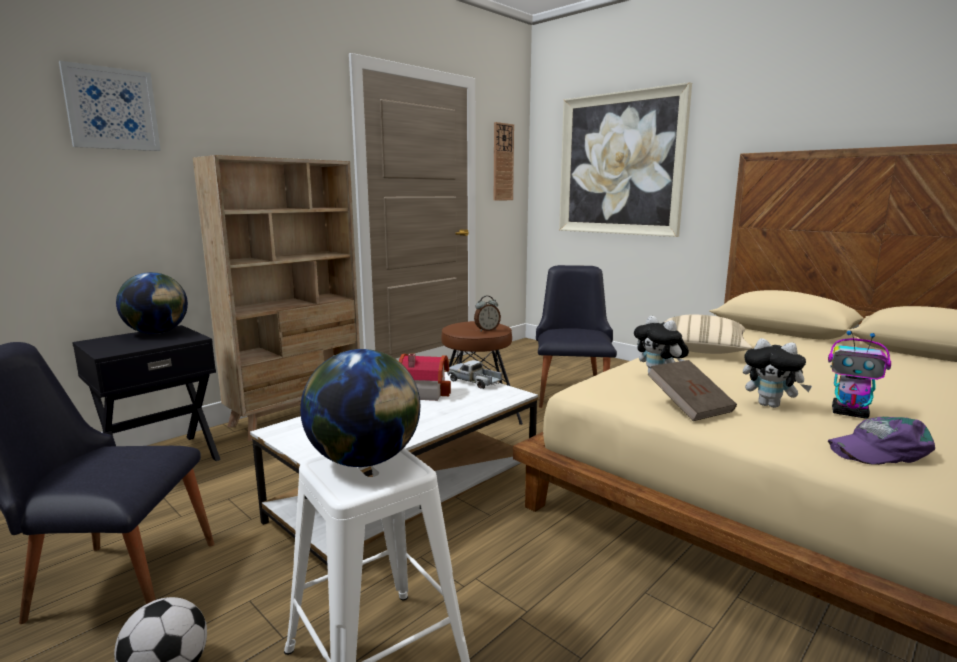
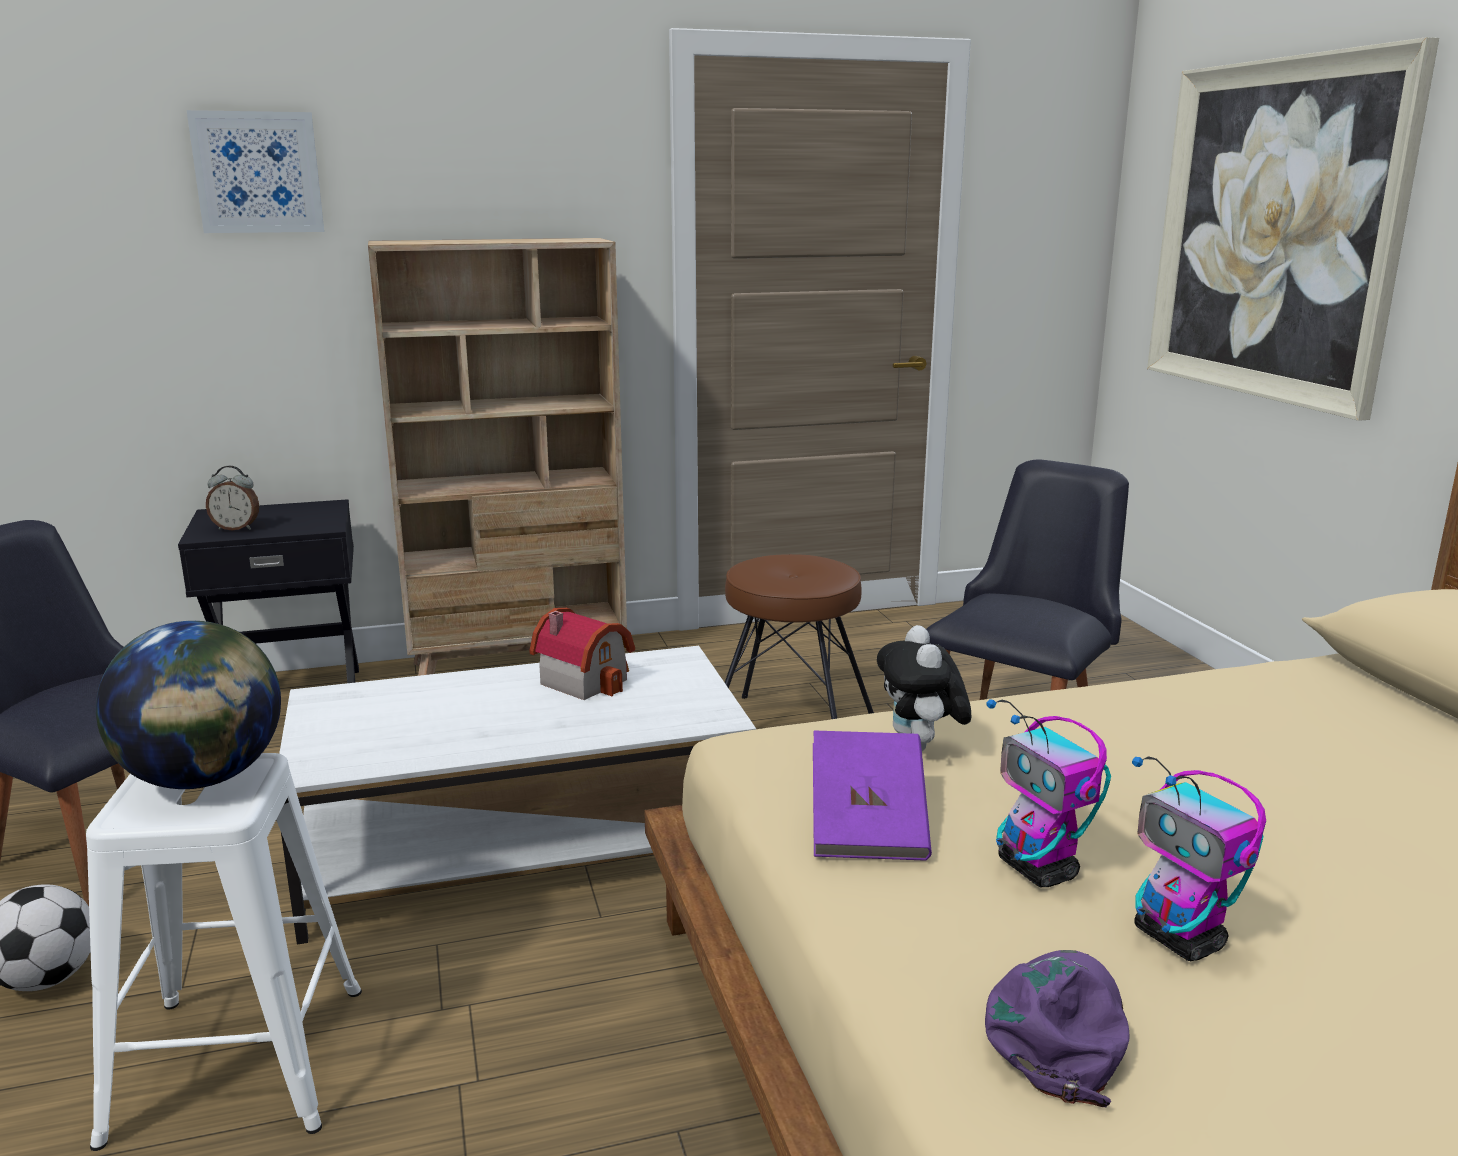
camera: 30 degrees right, 5 degrees up
globe [116,272,188,334] -> none
toy truck [447,360,502,389] -> none
alarm clock [474,296,501,332] -> alarm clock moved to [206,466,259,531]
wall clock [494,122,514,201] -> none
brown book [647,360,737,421] -> purple book [813,730,932,861]
beige pillow [664,314,752,354] -> none
plush toy [743,338,812,408] -> toy robot [986,699,1111,888]
purple cap [828,417,935,465] -> purple cap turned 90 degrees clockwise [985,950,1130,1107]

